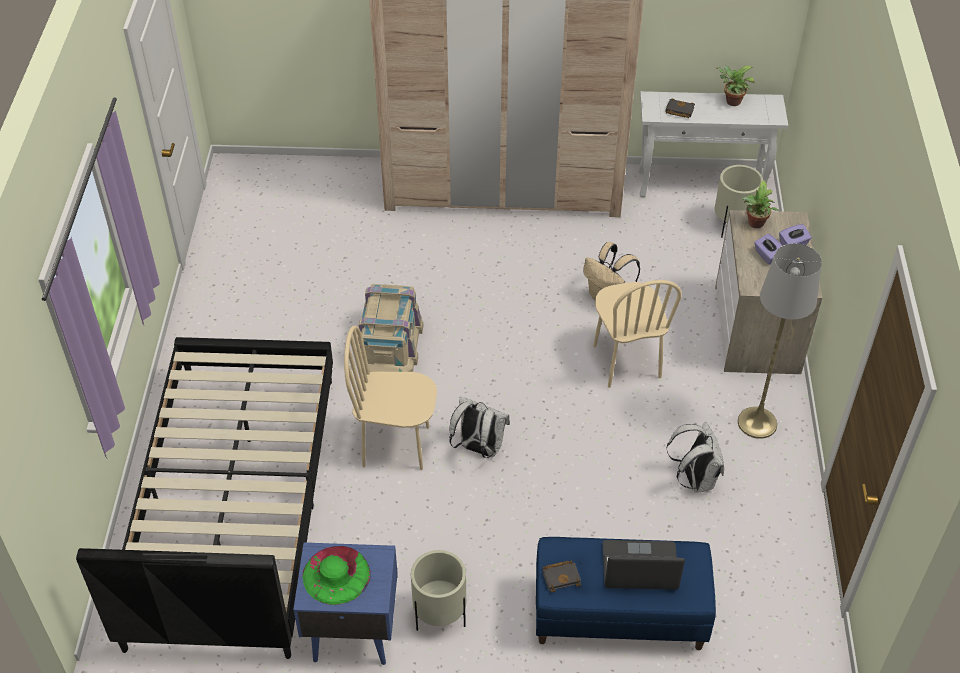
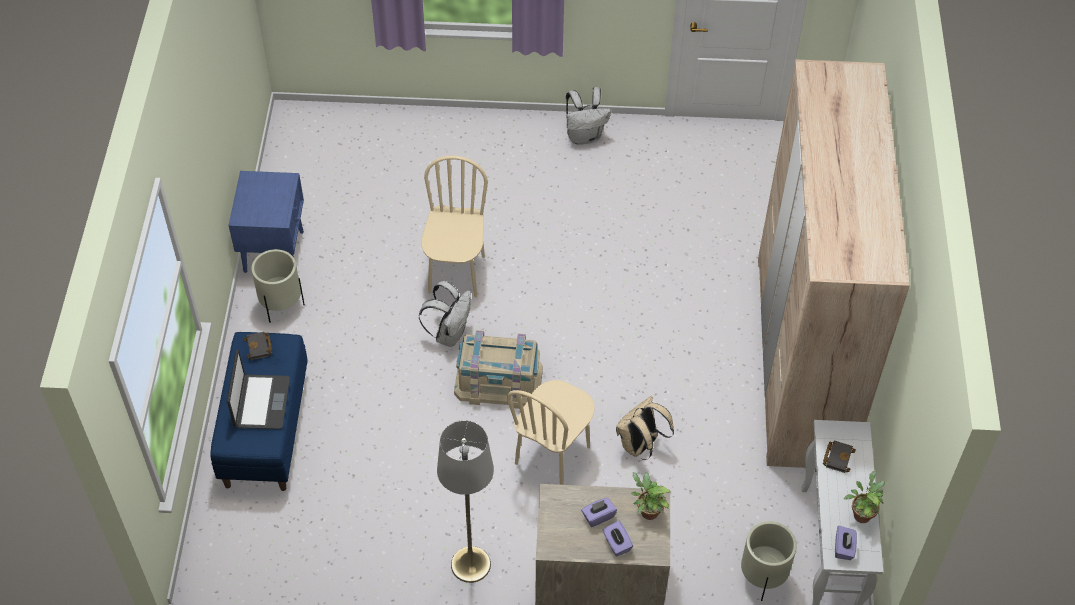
camera: 90 degrees right, 5 degrees up
black bed [76,337,333,659] -> none
green hat [302,546,371,605] -> none
beige storage box [357,284,423,372] -> beige storage box moved to [454,330,543,409]
beige chair [593,280,682,388] -> beige chair turned 45 degrees counterclockwise [507,380,595,485]
white backpack [666,422,724,493] -> white backpack moved to [566,87,611,145]
none -> purple tissue box [835,526,857,560]

